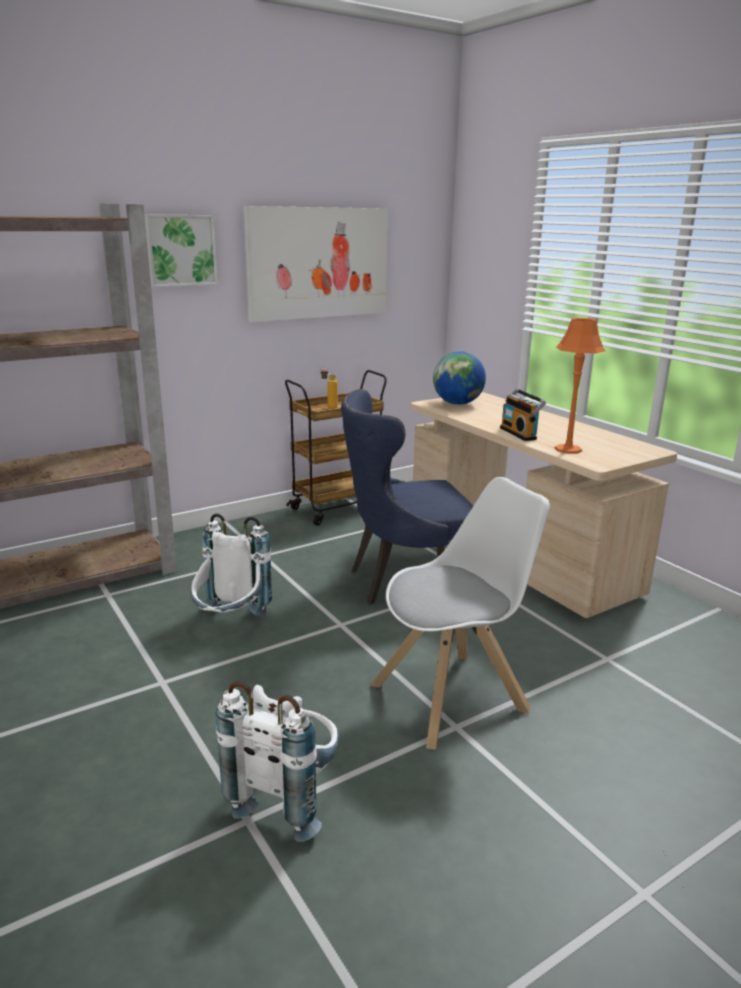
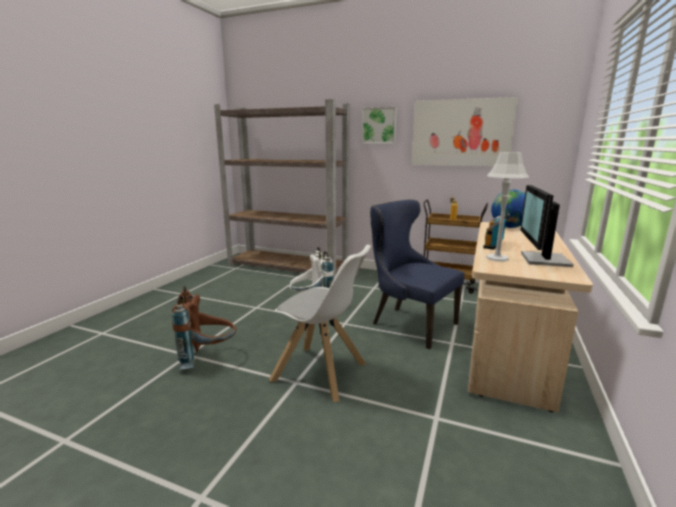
camera: 55 degrees right, 5 degrees down
white backpack [216,681,339,842] -> brown backpack [172,286,236,369]
orange table lamp [555,318,606,454] -> grey table lamp [486,152,529,262]
none -> monitor [520,185,573,267]

